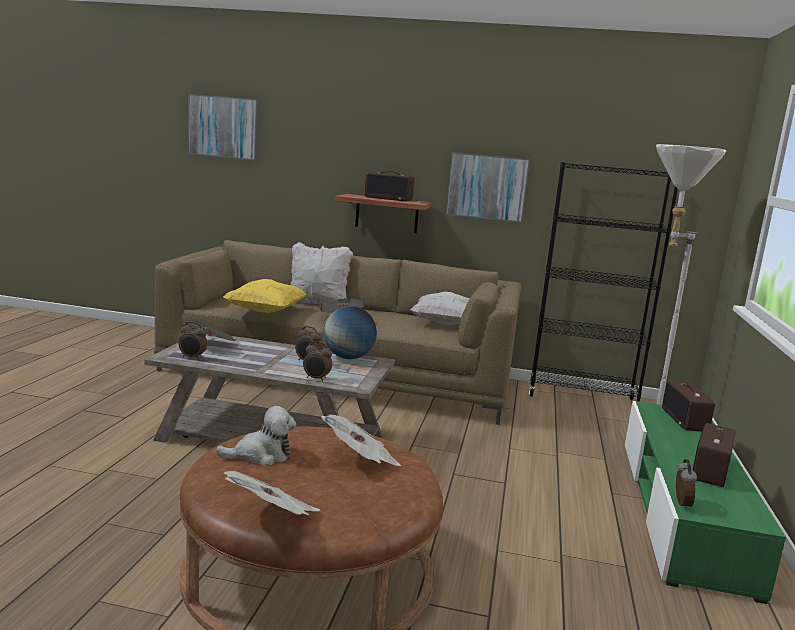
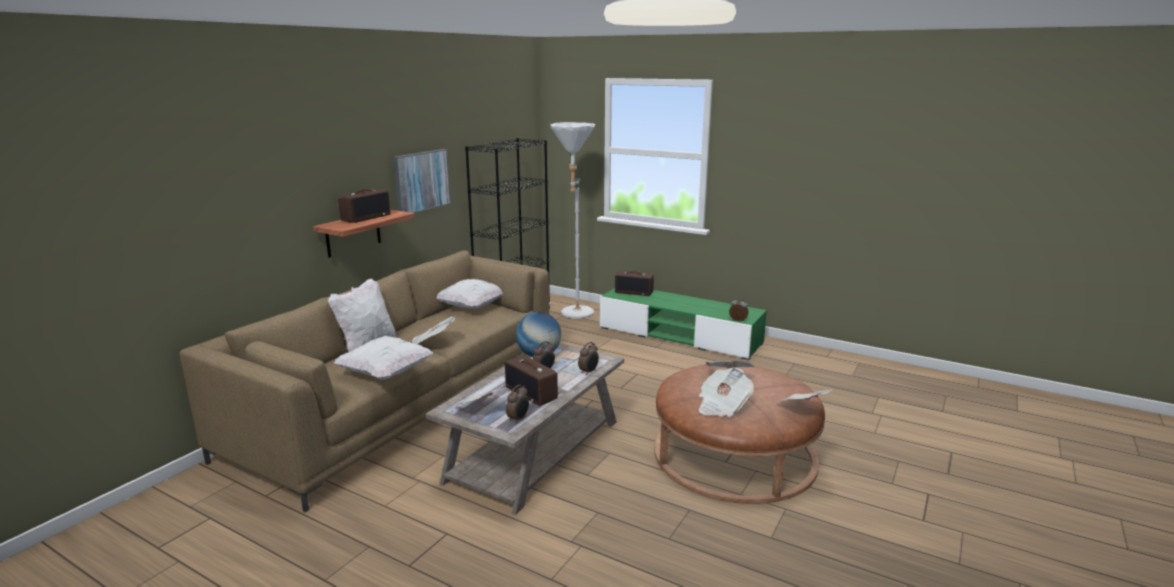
camera: 70 degrees left, 5 degrees up
picture [188,94,259,160] -> none
plush toy [216,406,296,466] -> newspaper [699,368,754,417]
yellow pillow [223,279,306,313] -> white pillow [334,336,433,379]
radio [692,423,736,487] -> radio moved to [505,355,558,406]

